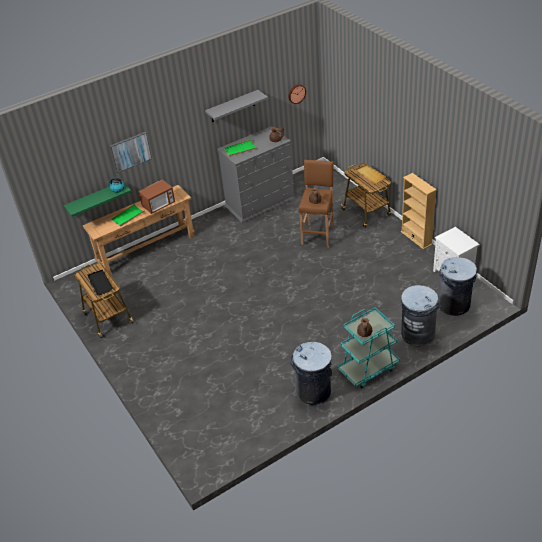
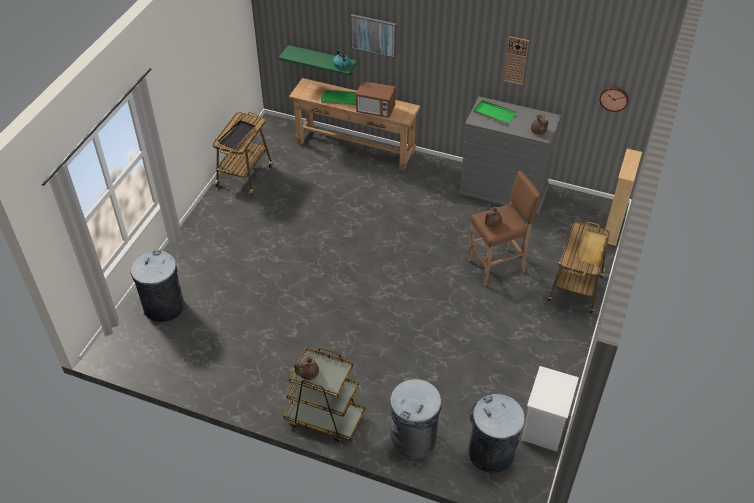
camera: 50 degrees right, 5 degrees up
grey shelf [205,90,268,122] -> wall clock [503,36,529,85]
grey trash can [290,342,332,405] -> grey trash can moved to [130,250,184,322]
turquoise cart [337,308,400,389] -> brown cart [284,347,365,442]
beige bookcase [401,173,437,249] -> beige bookcase moved to [605,149,642,246]

